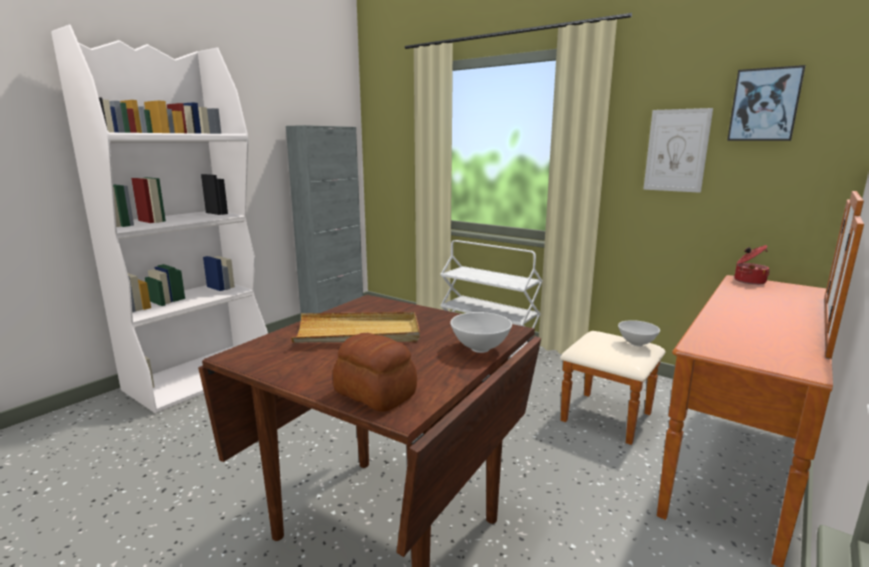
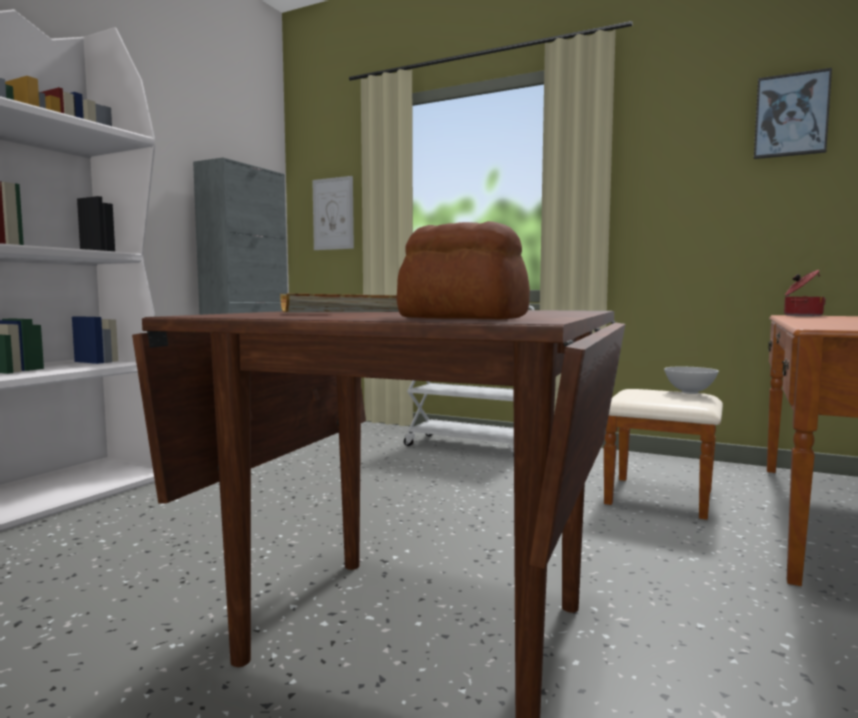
camera: 10 degrees left, 10 degrees down
white bowl [450,312,512,353] -> none
picture [643,108,713,193] -> picture moved to [312,176,354,250]

